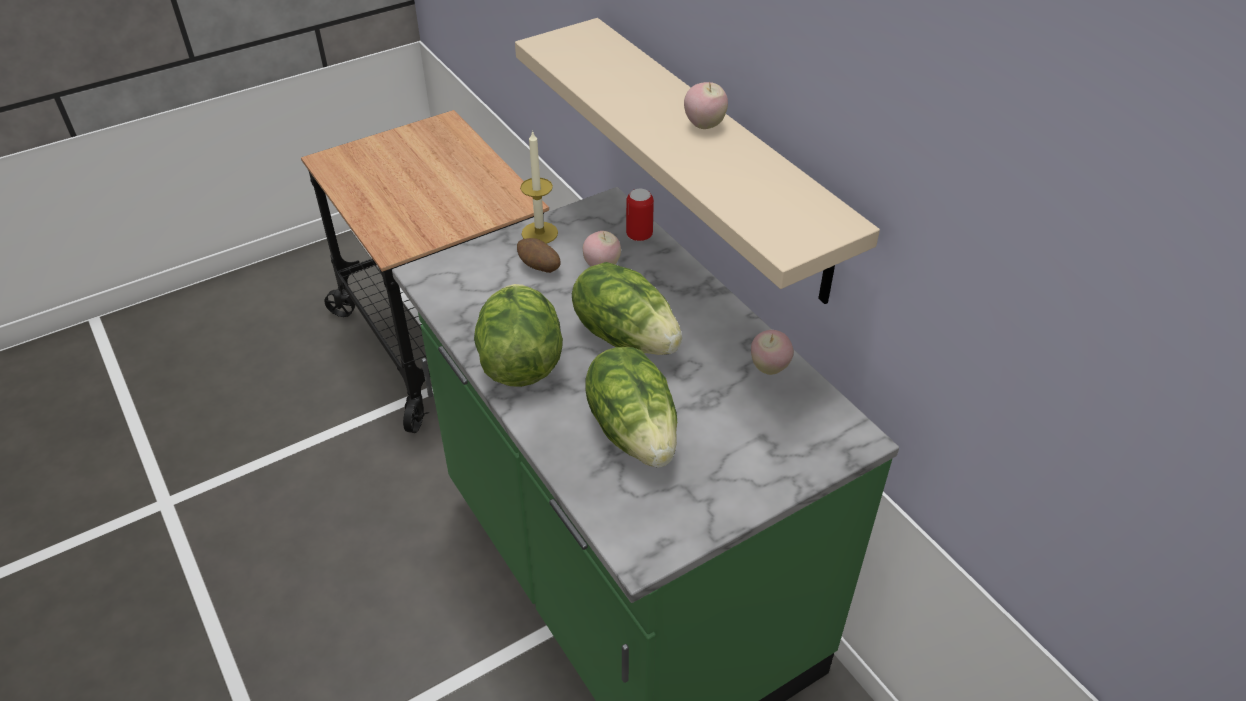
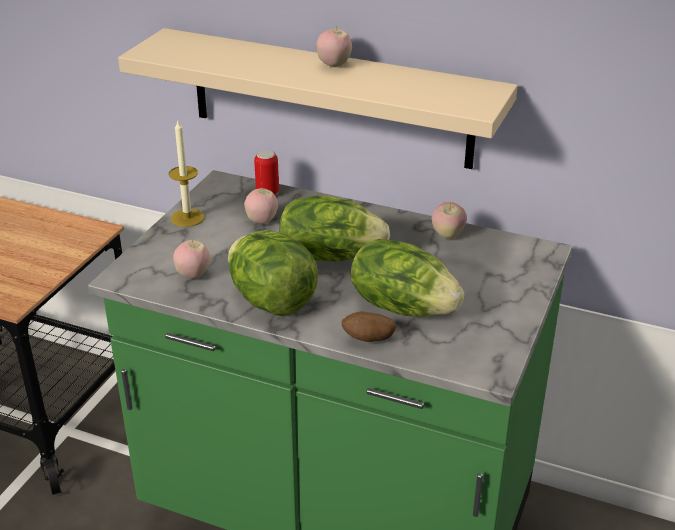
camera: 35 degrees left, 10 degrees down
potato [517,238,561,273] -> potato moved to [342,312,396,342]
none -> apple [173,240,210,279]

